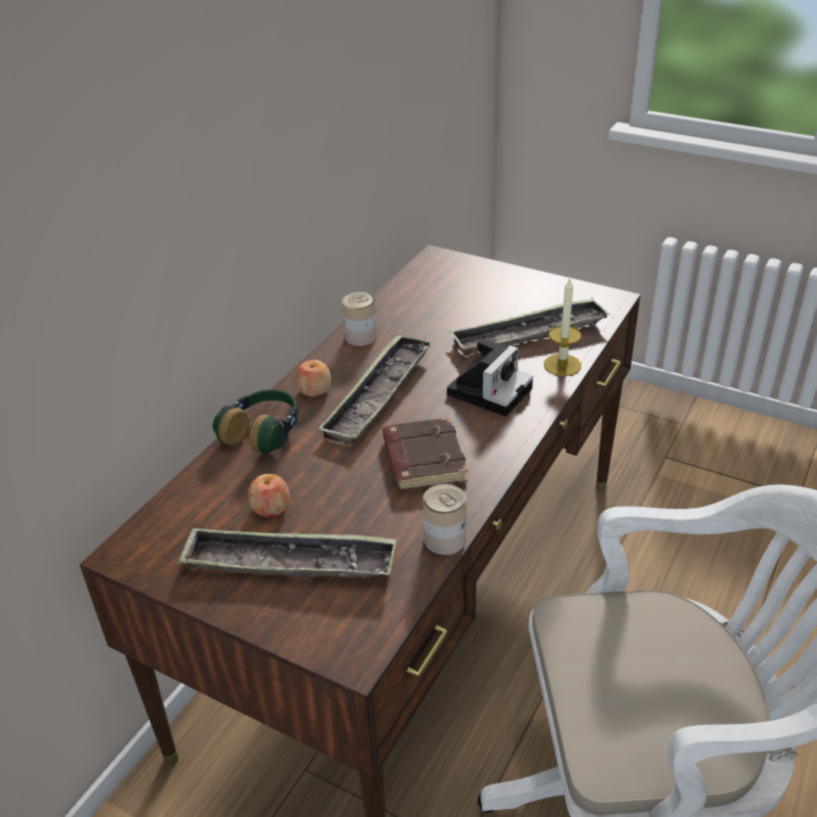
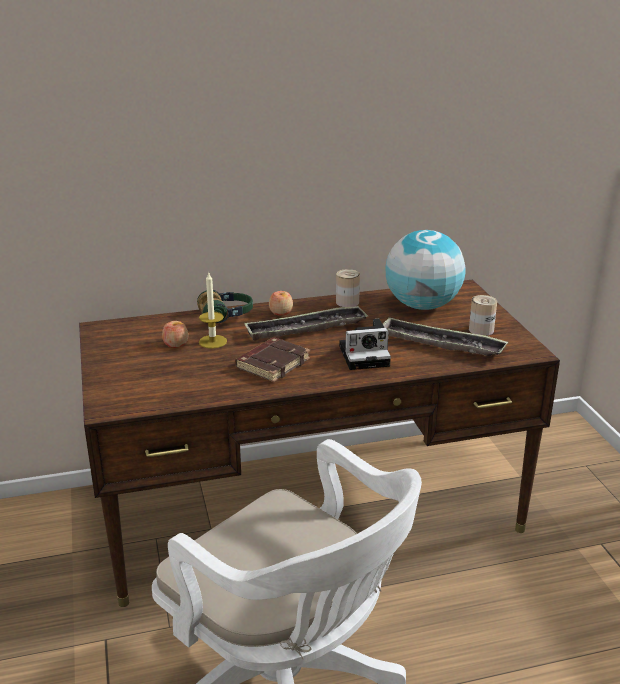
camera: 45 degrees right, 10 degrees down
tray [178,528,397,578] -> none
can [423,484,466,555] -> can moved to [469,295,497,336]
candle [544,278,581,376] -> candle moved to [199,273,227,349]
none -> globe [386,230,465,310]

